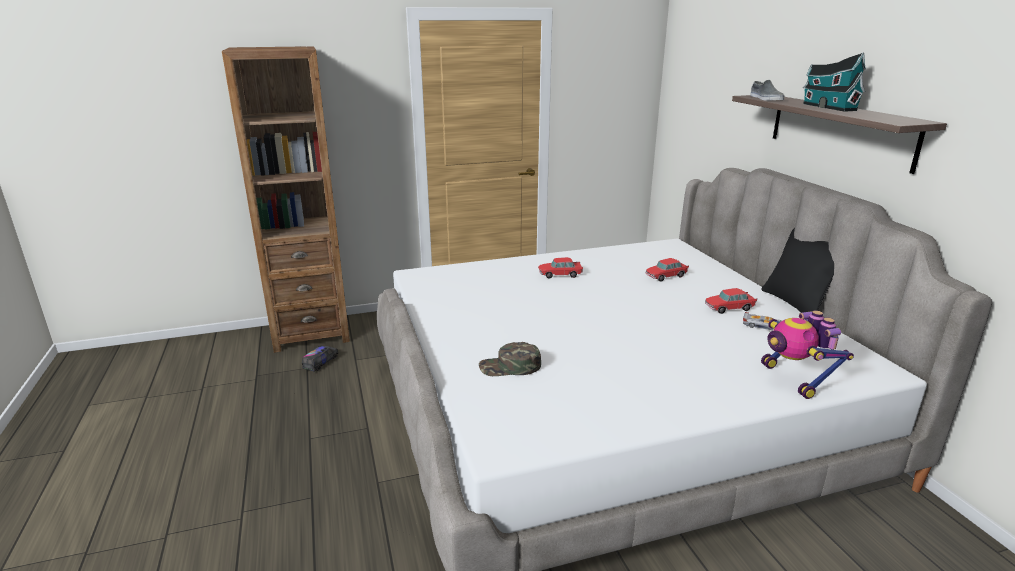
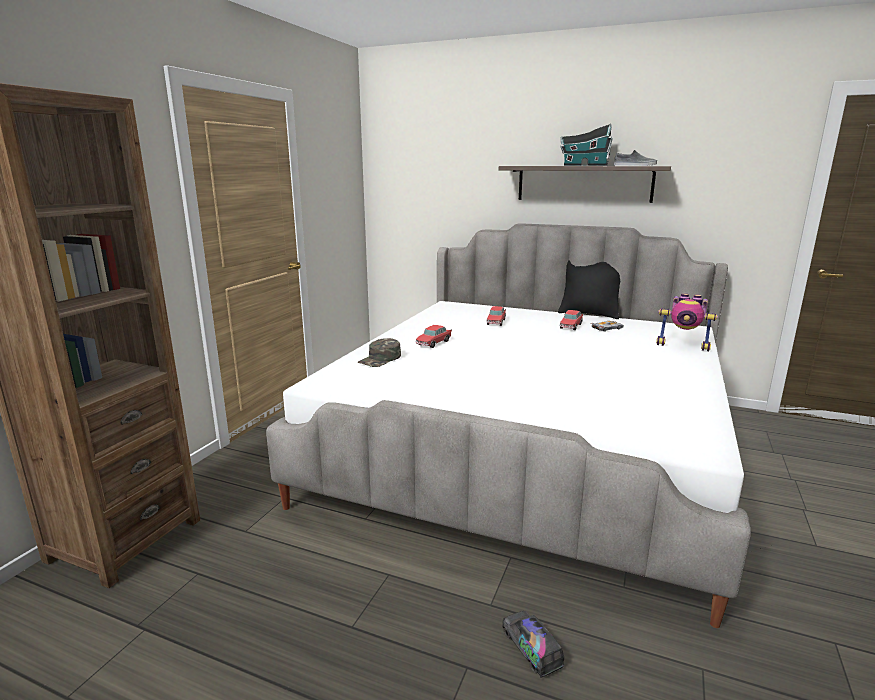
camera: 50 degrees left, 5 degrees down
toy truck [302,346,339,372] -> toy truck moved to [502,611,564,678]
green cap [479,342,541,376] -> green cap moved to [357,338,401,367]
grey shoe [750,80,785,101] -> grey shoe moved to [614,150,657,166]

